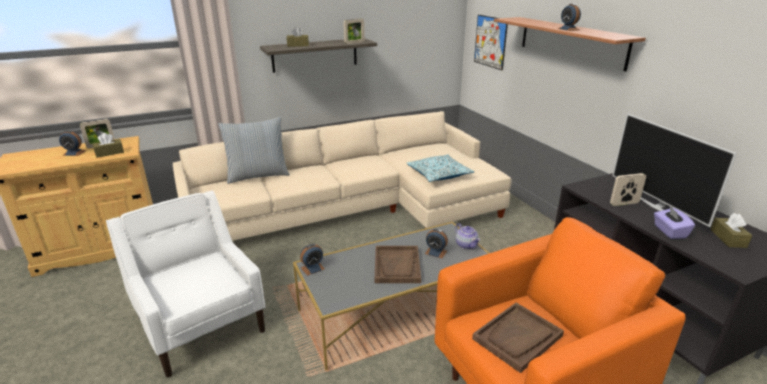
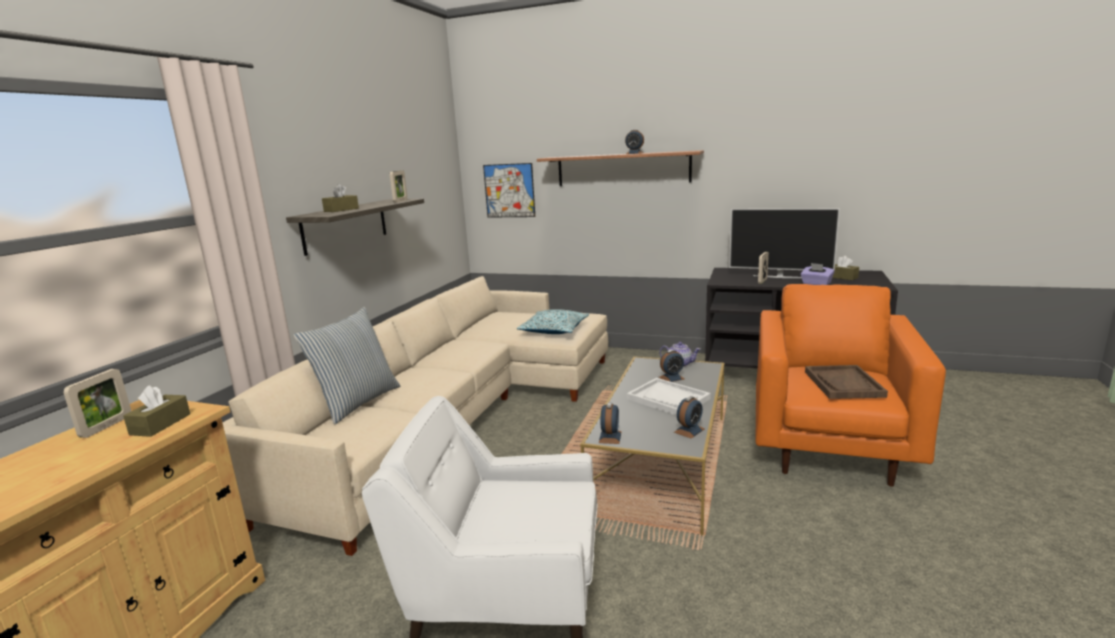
camera: 45 degrees left, 10 degrees down
alarm clock [59,130,86,156] -> alarm clock moved to [674,396,704,439]
brown tray [375,246,421,283] -> white tray [627,378,711,416]

